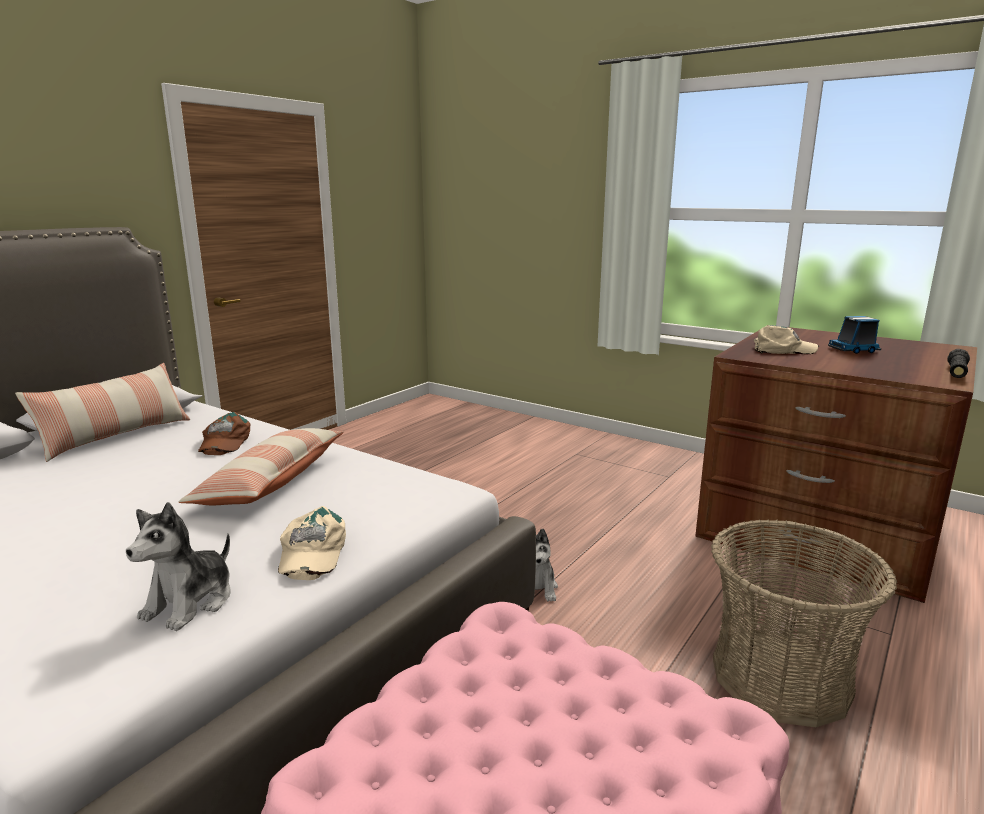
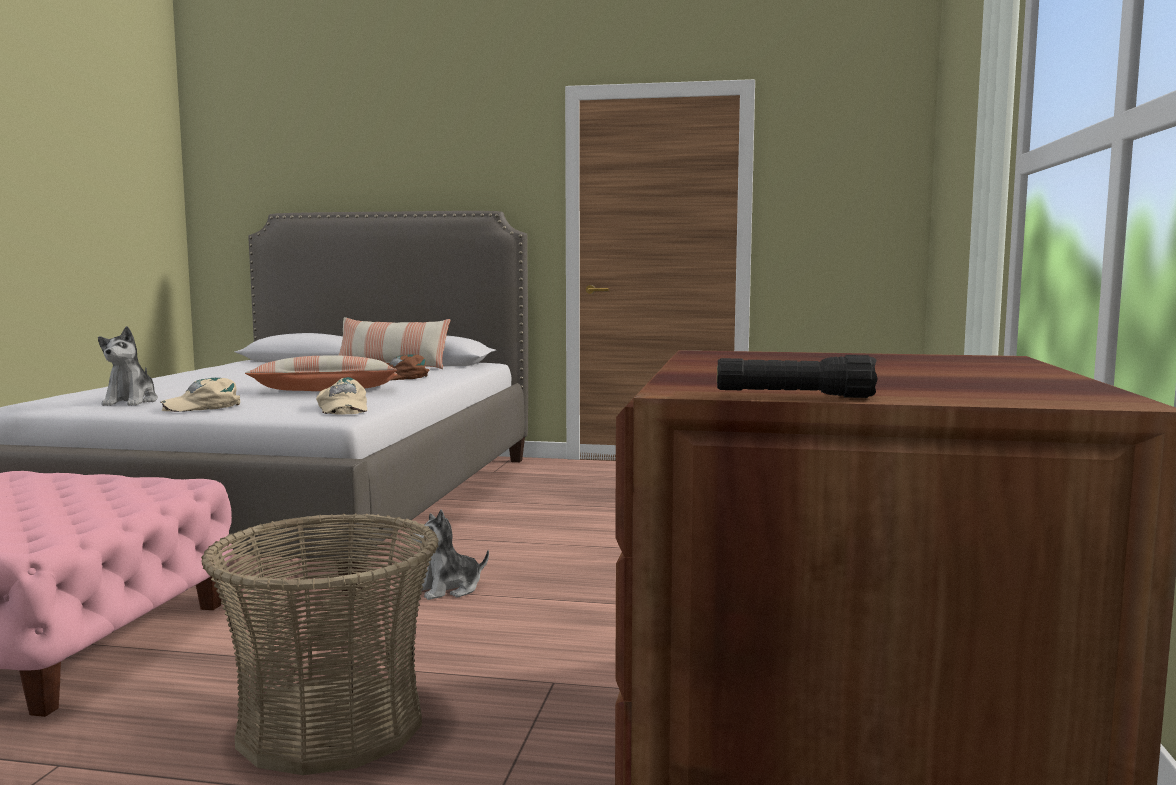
camera: 65 degrees right, 10 degrees down
plush toy [126,502,231,631] -> plush toy turned 90 degrees counterclockwise [98,326,158,406]
beige cap [754,325,819,354] -> beige cap moved to [316,377,367,414]
toy truck [828,316,881,354] -> none

